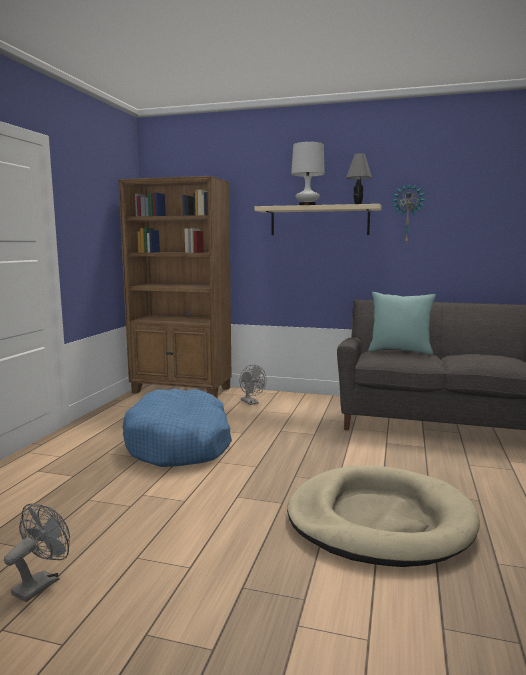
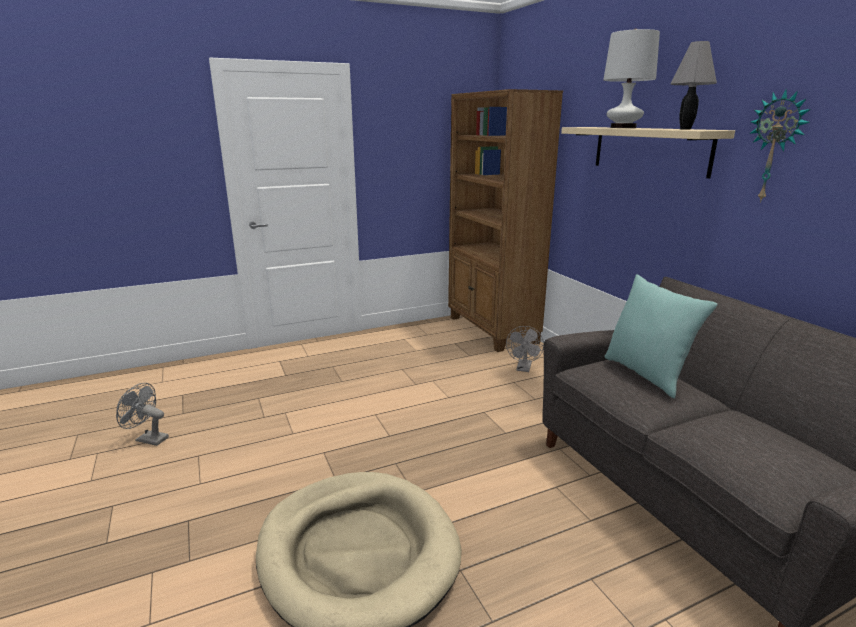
camera: 50 degrees right, 10 degrees up
grey fan [4,504,70,602] -> grey fan turned 150 degrees counterclockwise [116,383,169,446]
blue dog bed [123,389,232,467] -> none

